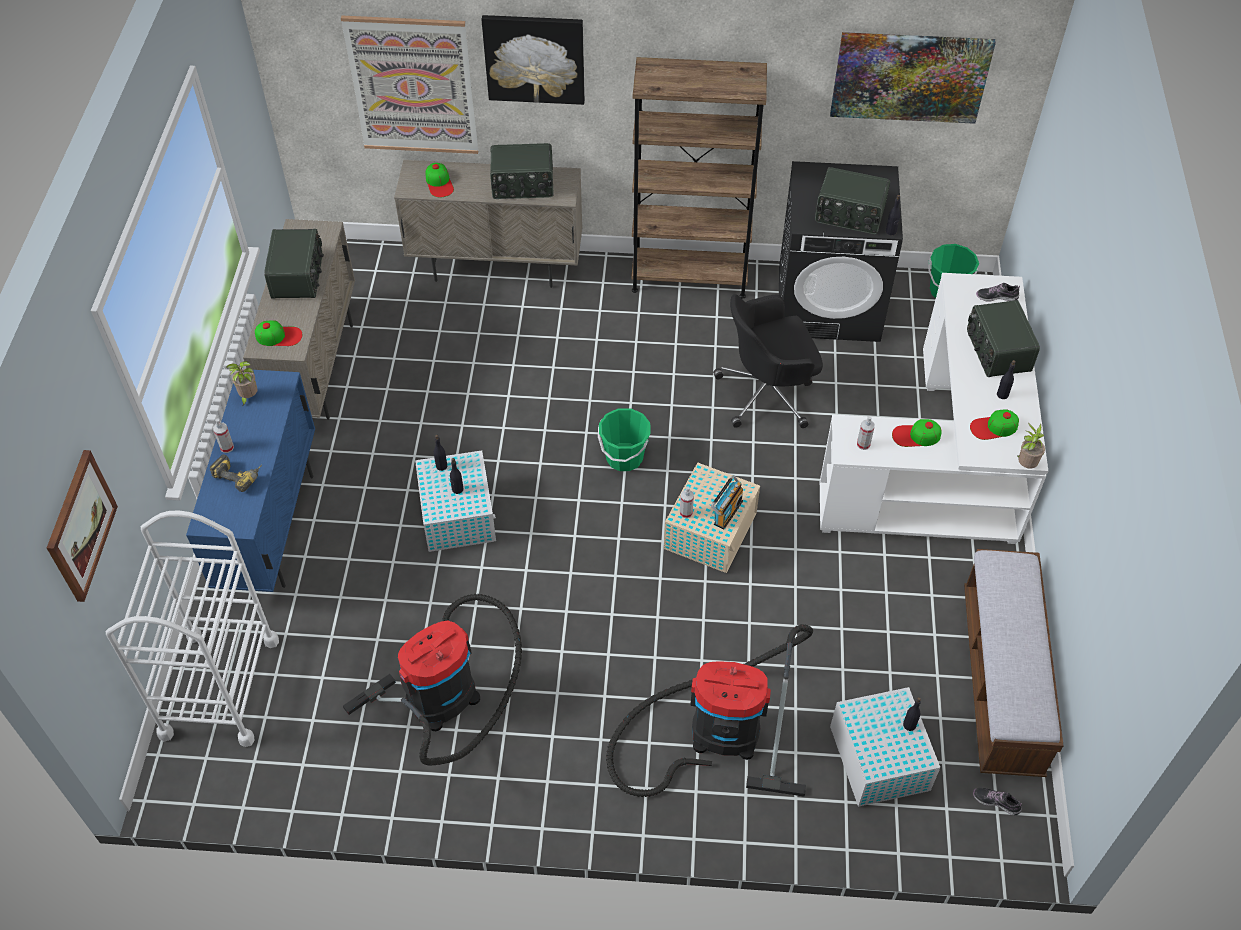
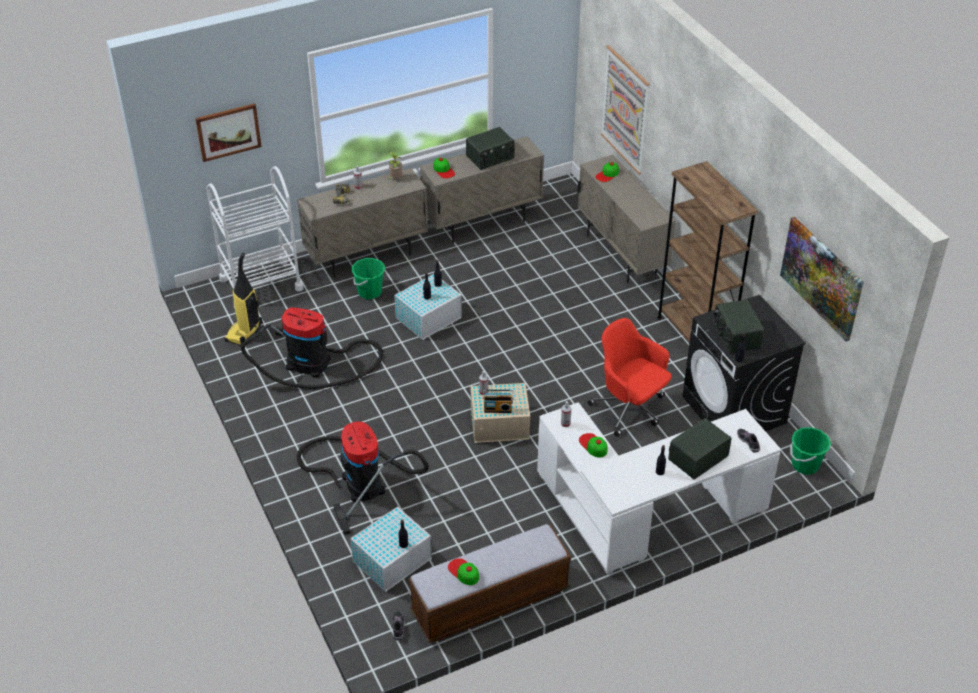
camera: 60 degrees right, 10 degrees down
blue cabinet [186,370,315,592] -> beige cabinet [297,168,428,278]
picture [481,15,585,105] -> none
radio [490,143,554,199] -> none
green bucket [598,408,651,471] -> green bucket moved to [351,258,385,299]
black office chair [713,294,823,428] -> red office chair [587,318,672,437]
cap [970,410,1019,440] -> cap moved to [448,558,479,585]
potted plant [1017,422,1045,469] -> none
none -> vacuum cleaner [224,253,263,346]

